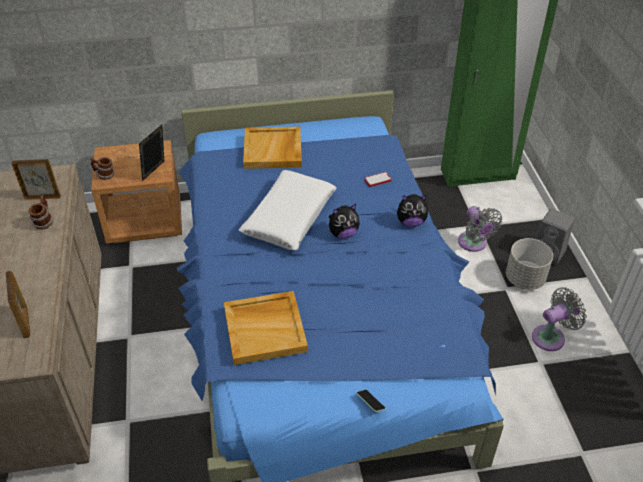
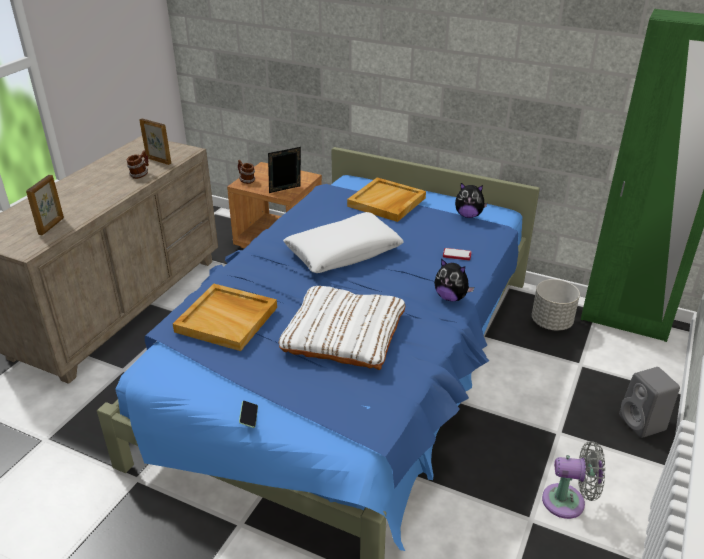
camera: 35 degrees right, 10 degrees down
plush toy [329,204,360,239] -> plush toy moved to [455,183,487,218]
grey fan [458,206,502,252] -> none
grey planter [506,238,553,290] -> grey planter moved to [532,279,580,331]
none -> white pillow [278,286,405,370]

